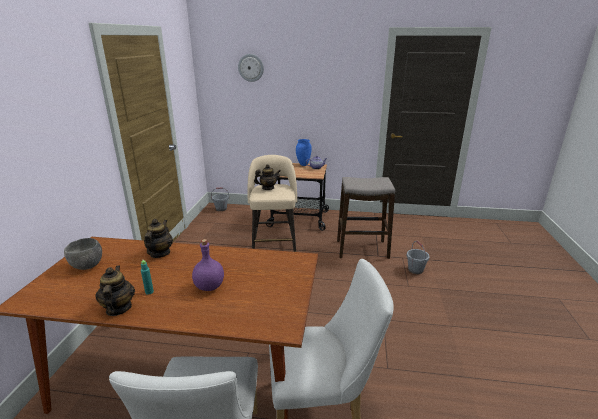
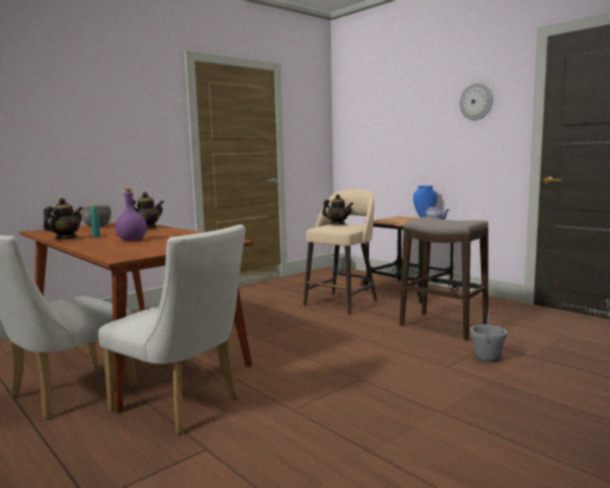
camera: 40 degrees right, 15 degrees down
wall clock [238,54,264,82] -> wall clock moved to [460,83,493,120]

